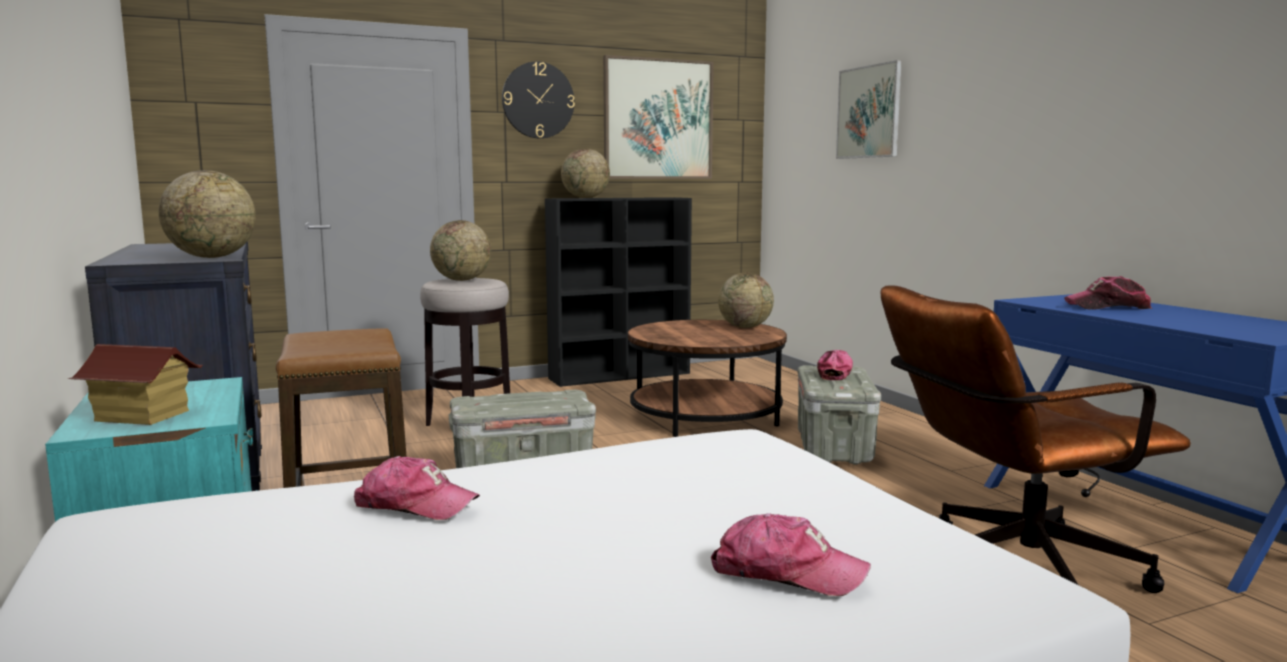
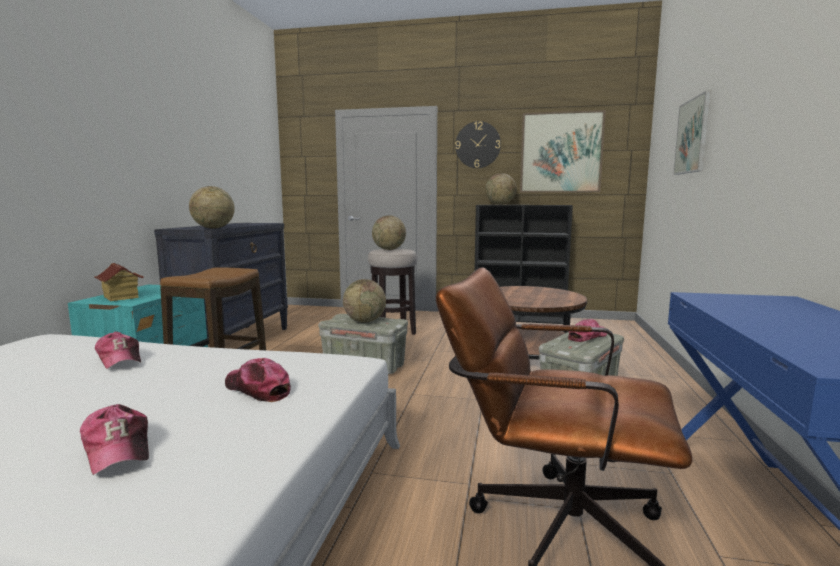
camera: 35 degrees right, 0 degrees up
globe [718,272,774,328] -> globe moved to [343,279,386,323]
cap [1064,276,1152,310] -> cap moved to [225,358,291,402]

